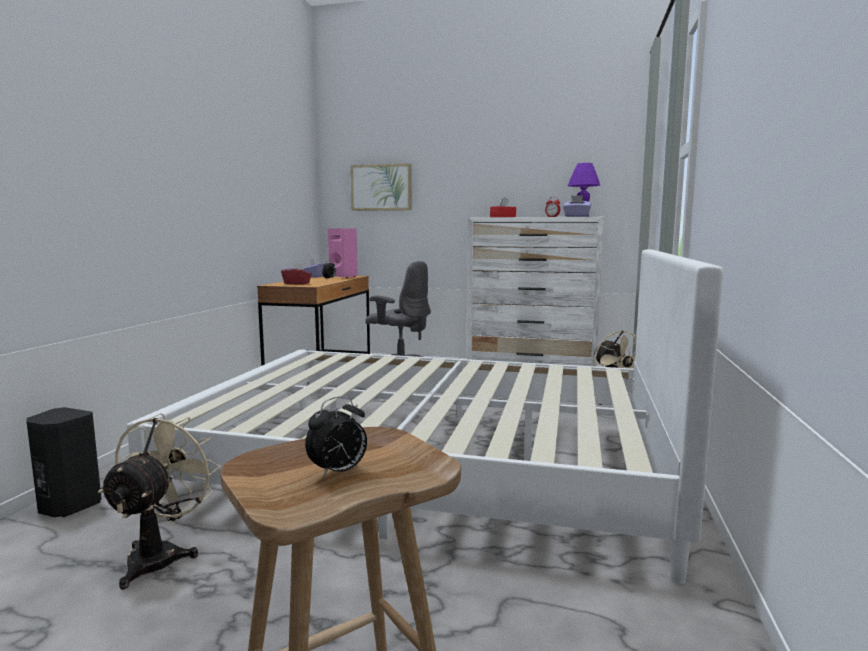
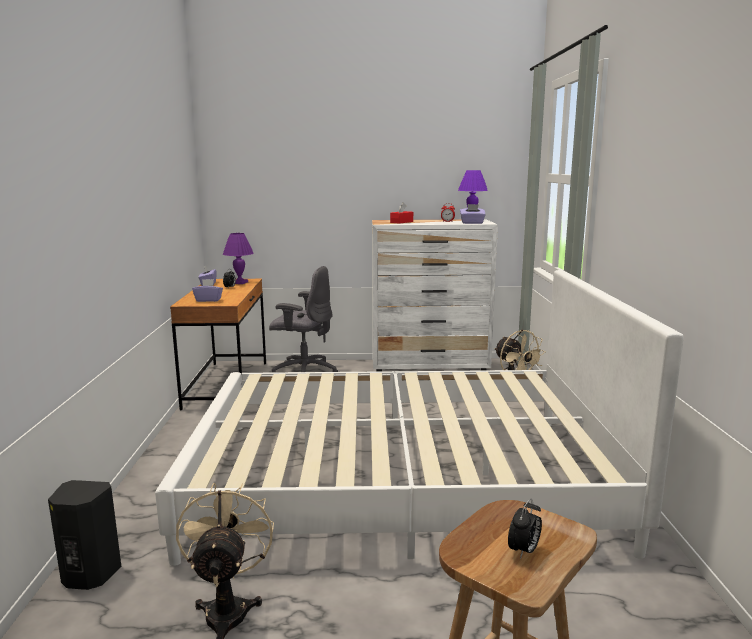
camera: 15 degrees left, 5 degrees up
red tissue box [281,263,312,285] -> purple tissue box [192,279,223,302]
pink speaker [328,228,357,278] -> purple table lamp [223,233,254,284]
picture [350,163,412,211] -> none

